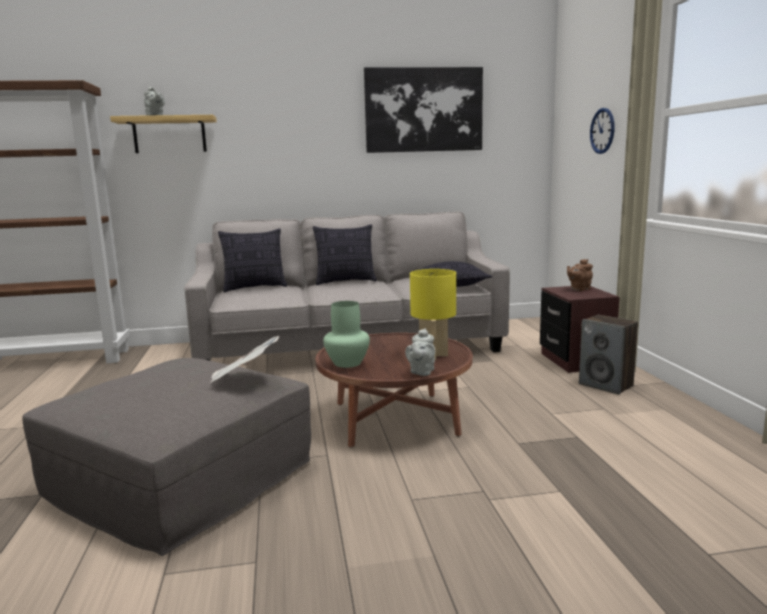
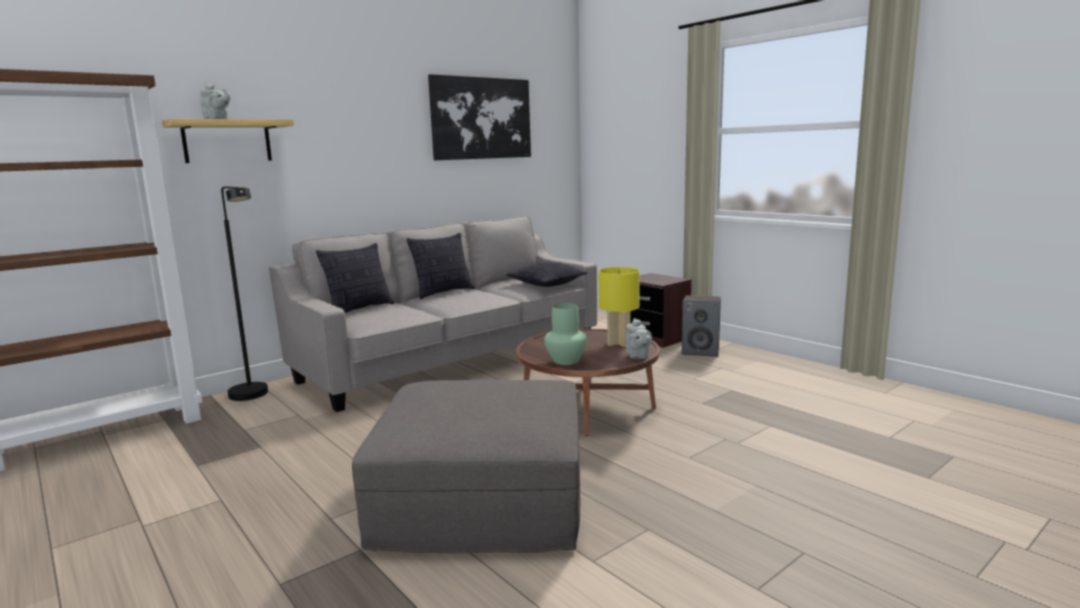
camera: 30 degrees left, 0 degrees up
newspaper [209,336,279,384] -> none
brown teapot [567,259,593,291] -> none
wall clock [590,108,615,154] -> none
none -> black floor lamp [221,186,268,401]

